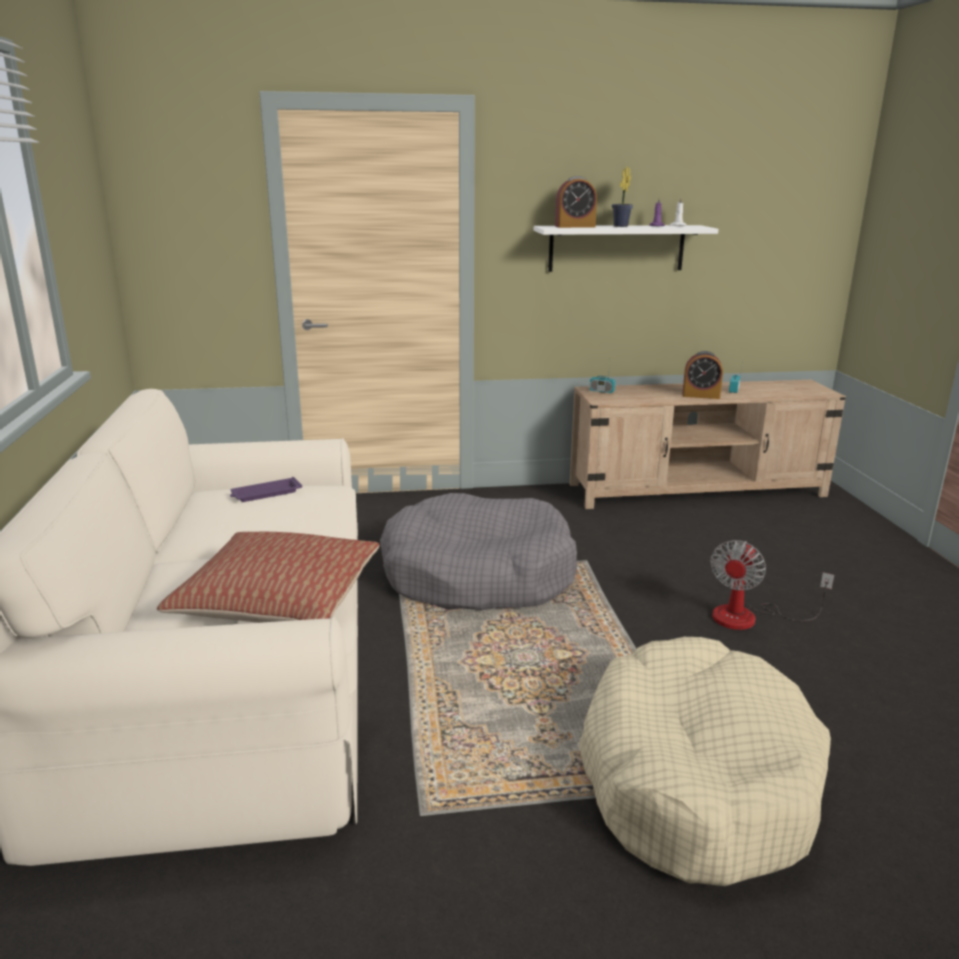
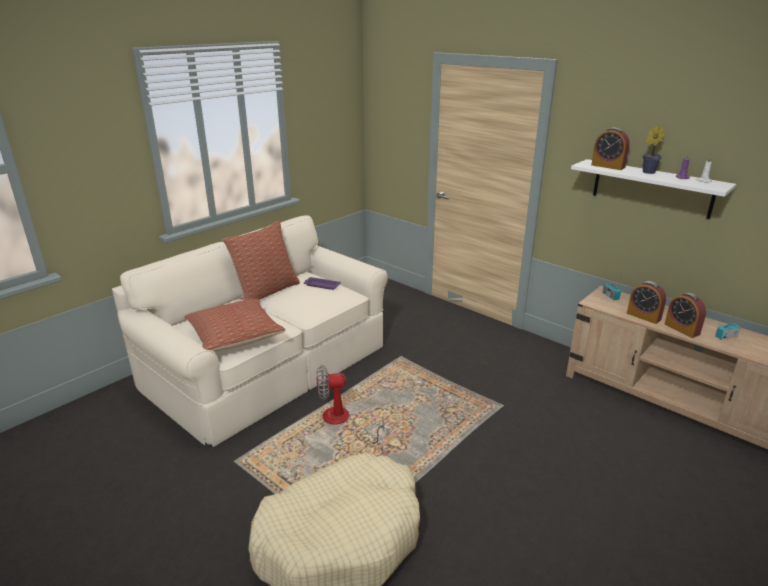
camera: 50 degrees right, 5 degrees up
grey dog bed [380,493,577,610] -> none
fan [710,540,834,630] -> fan moved to [316,365,384,444]
none -> pillow [222,221,300,300]
none -> alarm clock [627,281,666,324]

